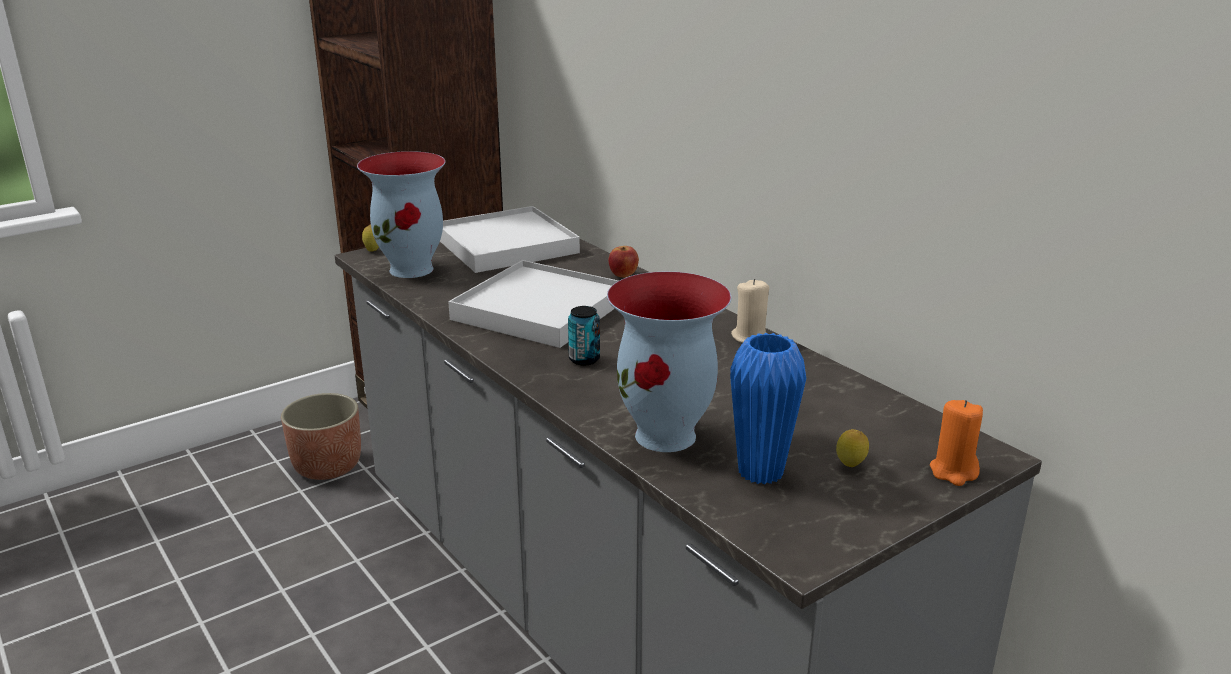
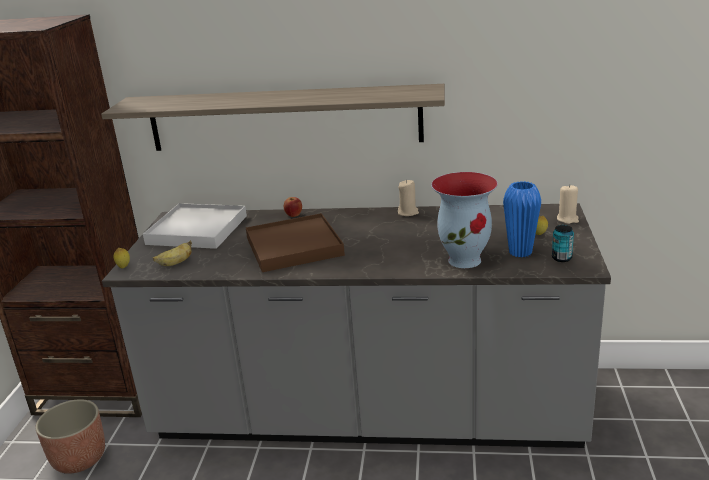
camera: 45 degrees left, 0 degrees up
vase [357,151,446,278] -> banana [153,241,192,266]
white tray [448,260,618,348] -> brown tray [246,213,345,272]
can [568,306,600,365] -> can moved to [552,225,574,262]
orange candle [930,400,983,486] -> beige candle [557,184,579,224]
none -> shelf [101,84,445,151]

